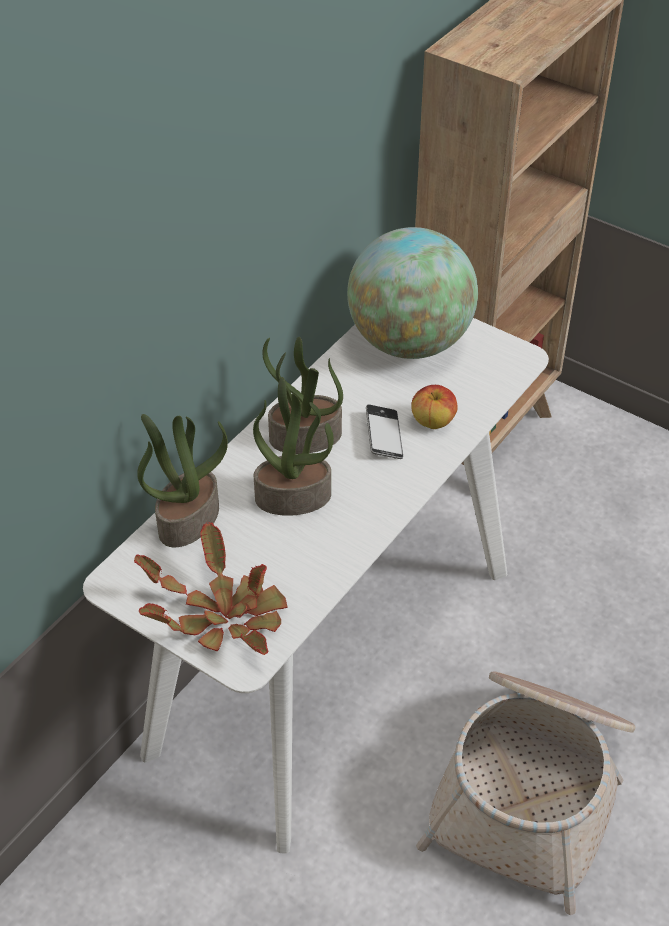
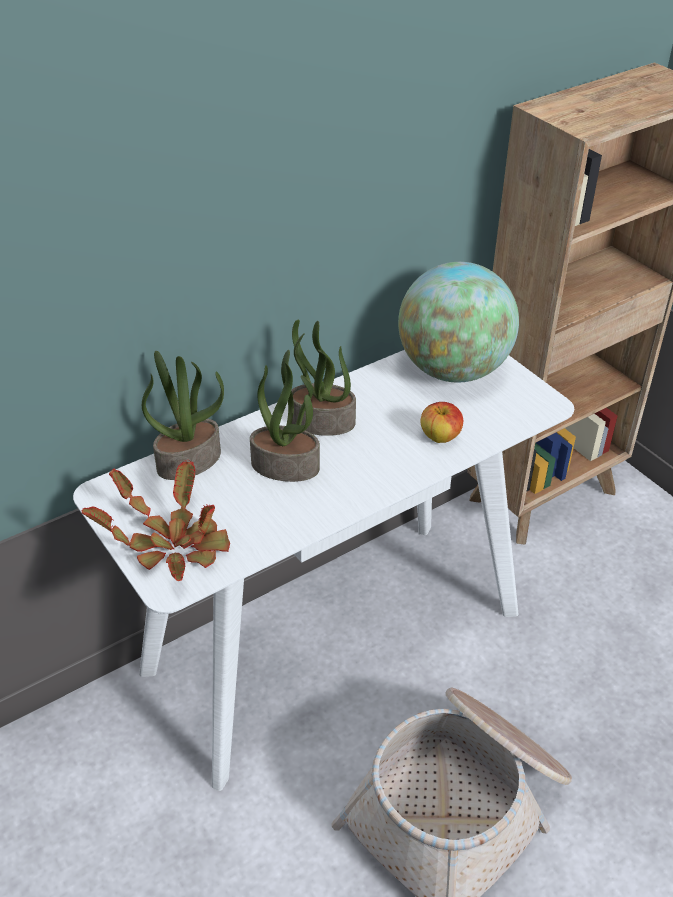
camera: 20 degrees right, 5 degrees down
phone [366,404,403,459] -> none

